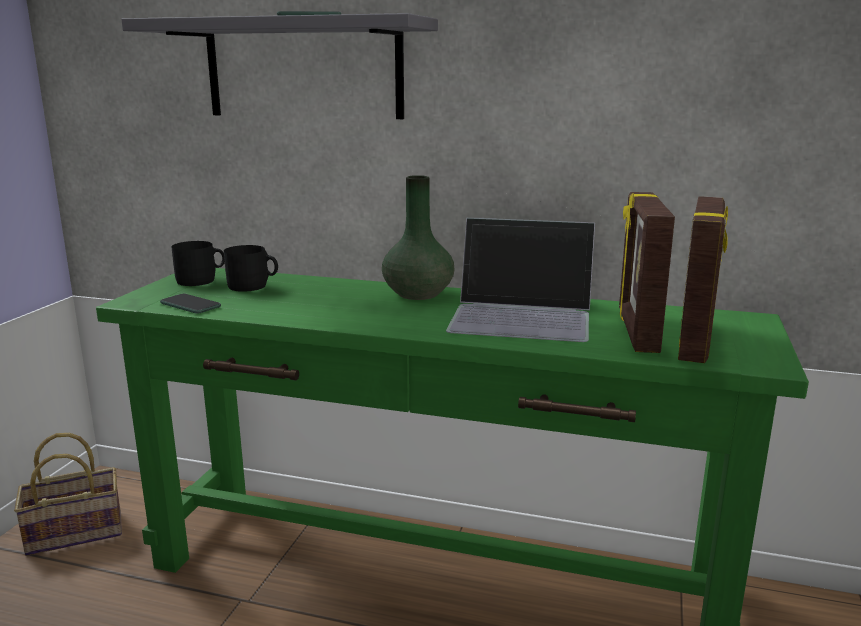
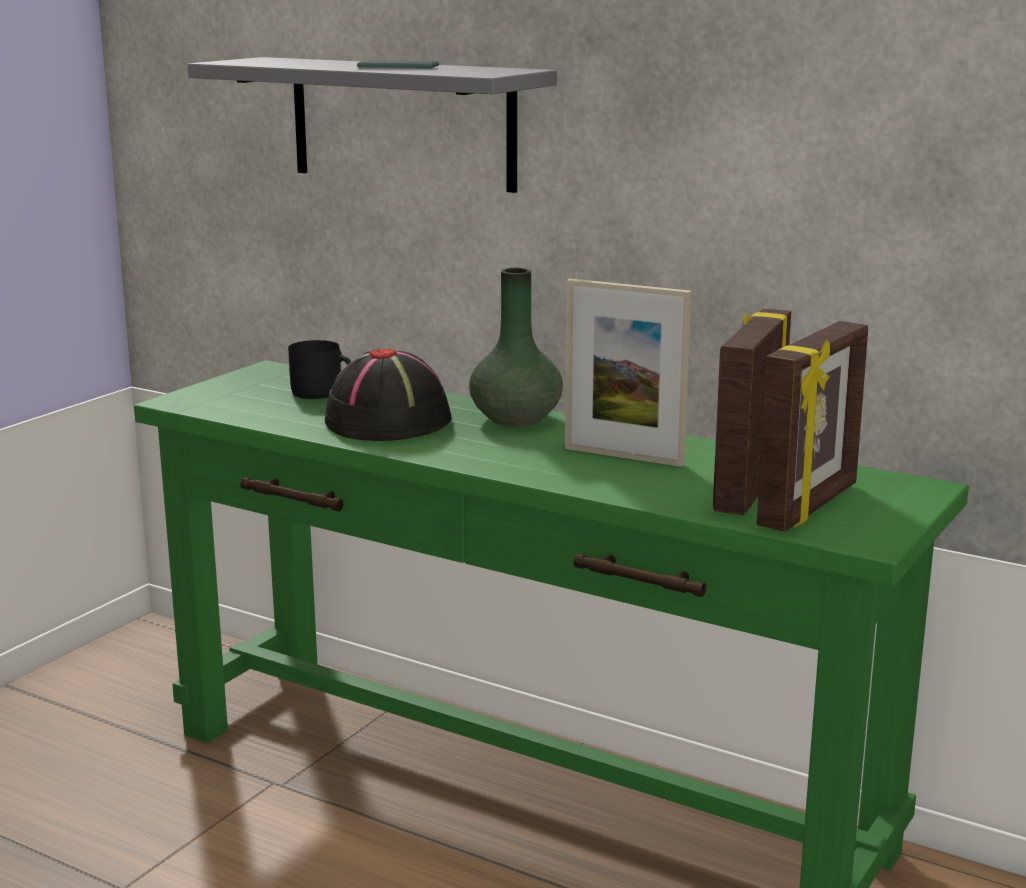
camera: 15 degrees right, 0 degrees up
basket [14,433,122,556] -> none
phone [160,294,221,314] -> none
black mug [171,241,225,286] -> none
laptop [446,218,595,342] -> picture frame [565,279,691,467]
none -> black hat [325,348,452,441]

